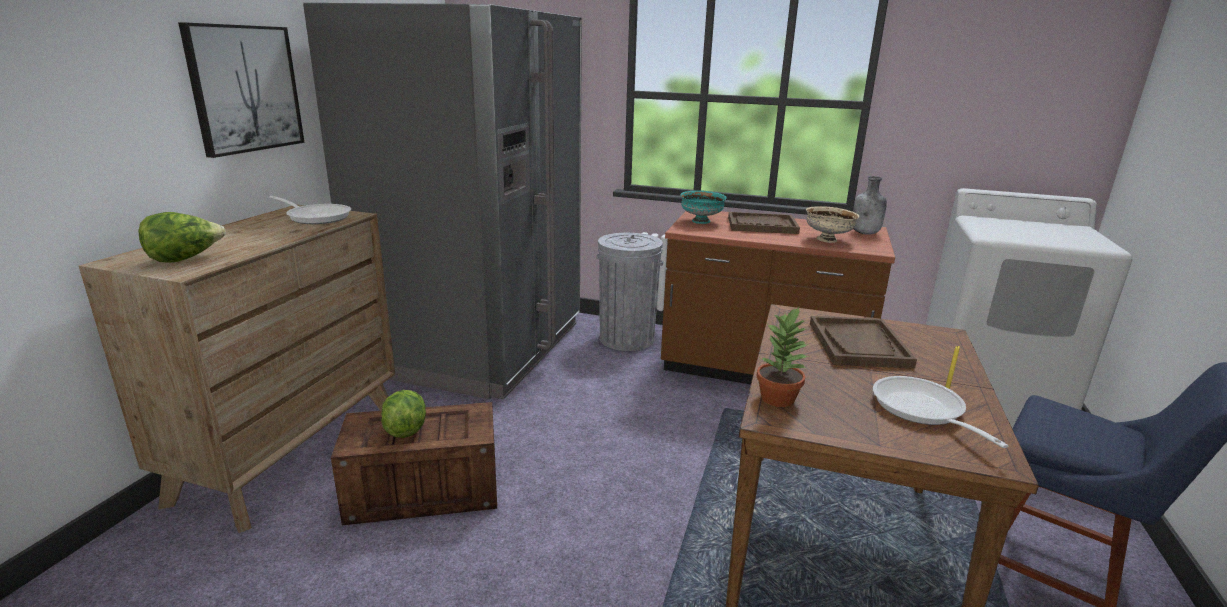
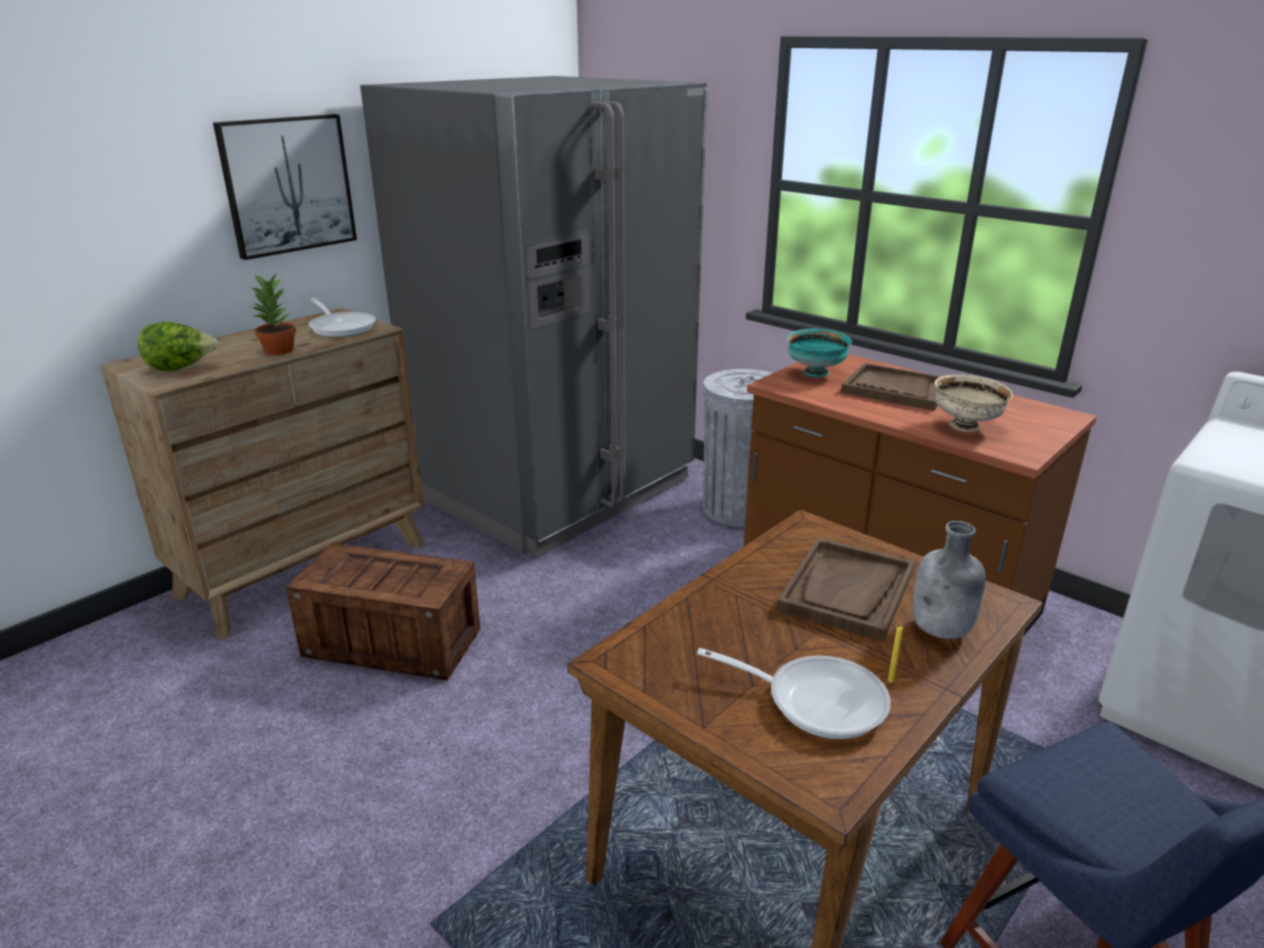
camera: 25 degrees right, 5 degrees up
lettuce [381,390,426,438] -> none
potted plant [756,307,808,407] -> potted plant moved to [249,272,296,355]
grey bottle [853,176,887,234] -> grey bottle moved to [912,521,986,639]
frying pan [873,376,1008,448] -> frying pan turned 105 degrees clockwise [697,648,891,739]

